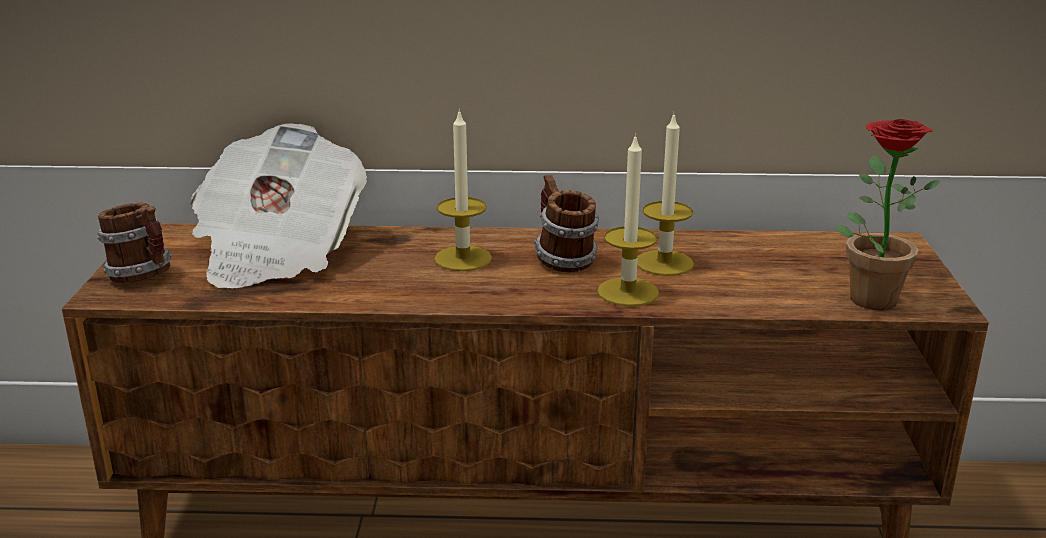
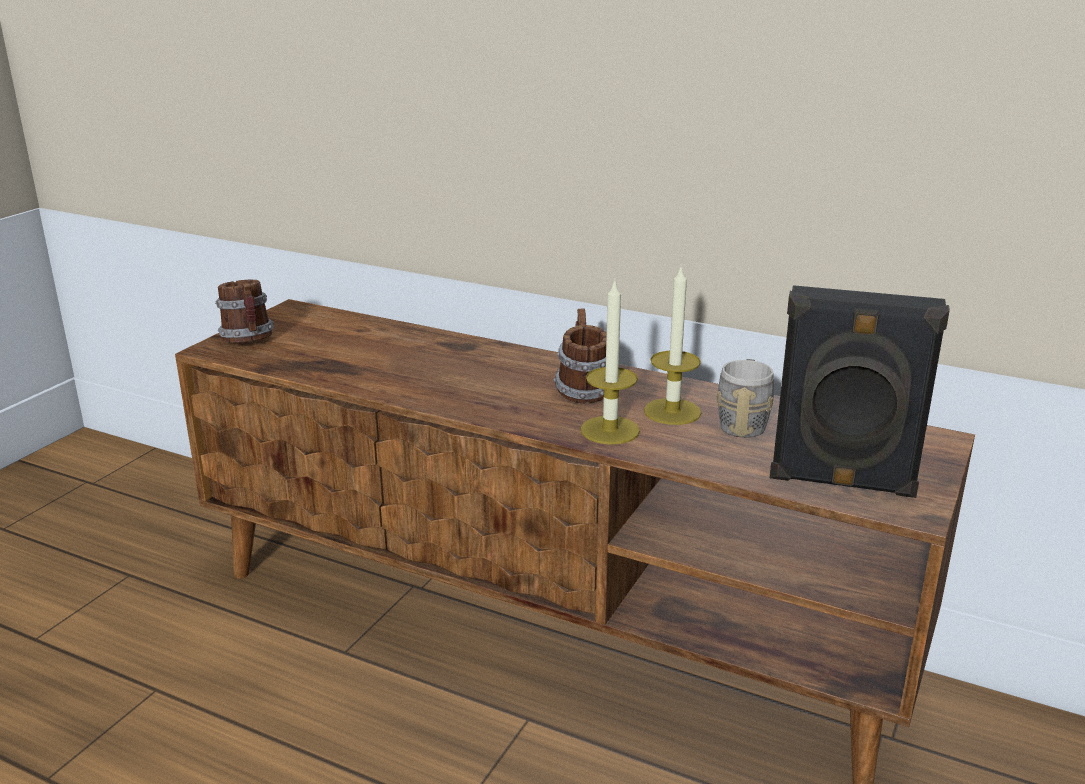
camera: 25 degrees right, 0 degrees up
newspaper [191,123,367,288] -> none
candle [434,108,492,271] -> none
potted plant [836,119,941,310] -> black speaker [769,285,950,498]
none -> grey mug [716,359,774,438]

